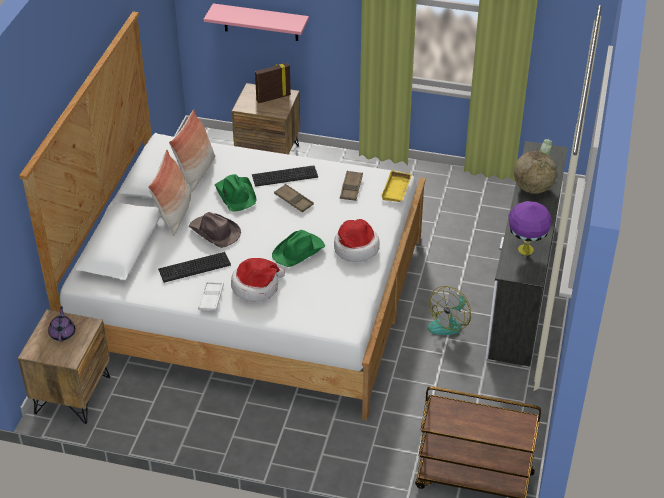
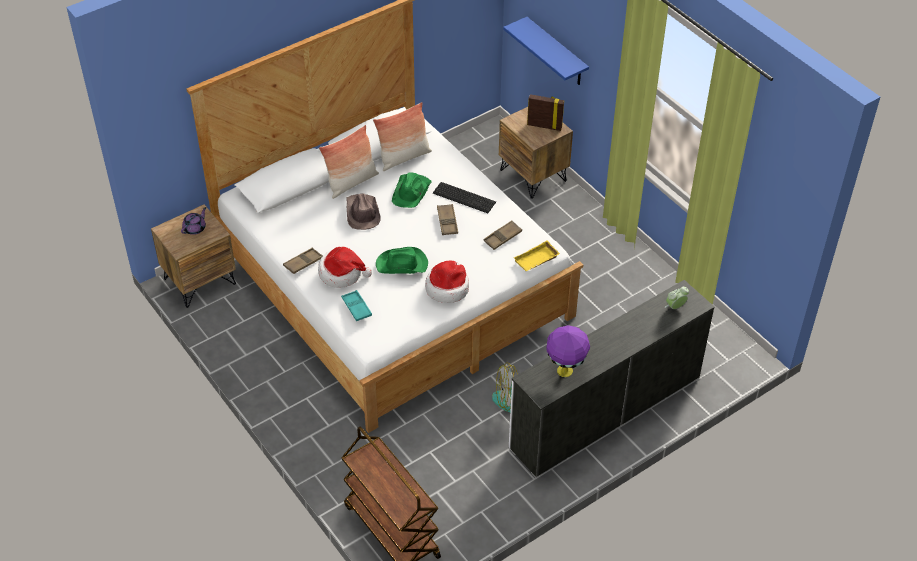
camera: 40 degrees right, 5 degrees up
keyboard [158,252,231,283] -> none
white tray [198,281,224,311] -> brown tray [283,248,323,274]
pink shelf [204,3,309,41] -> blue shelf [503,17,589,85]
globe [514,151,557,194] -> none
none -> turquoise tray [341,290,372,321]

